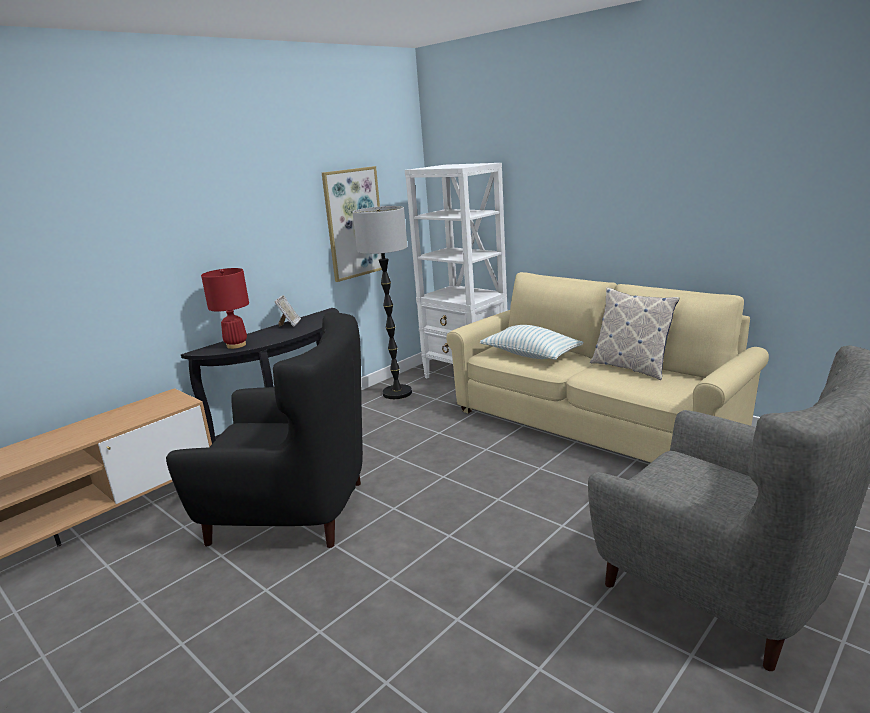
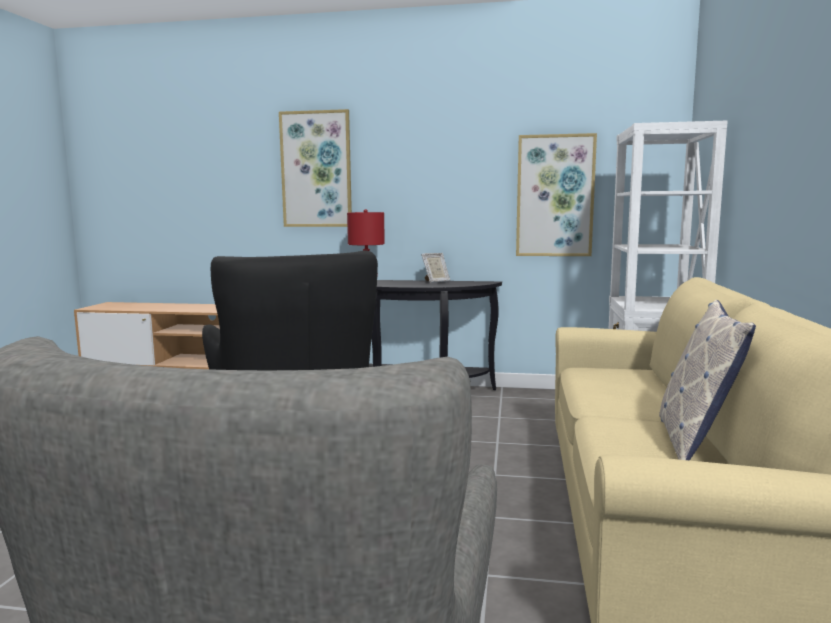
camera: 55 degrees right, 10 degrees down
floor lamp [352,206,412,399] -> none
pillow [480,325,584,360] -> none
none -> picture [279,109,352,227]

